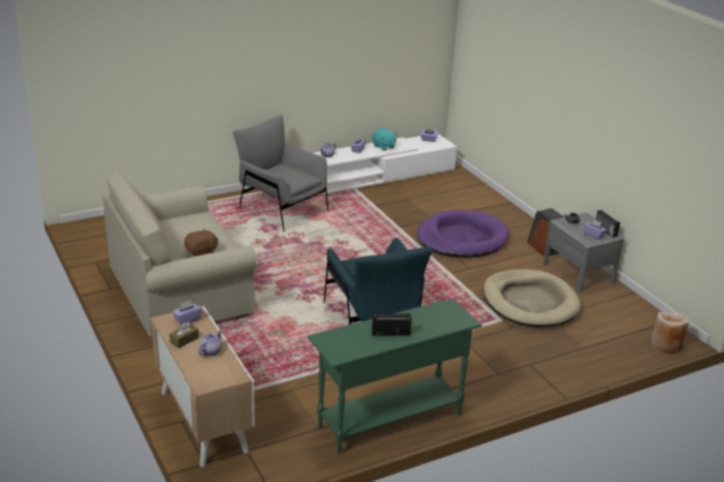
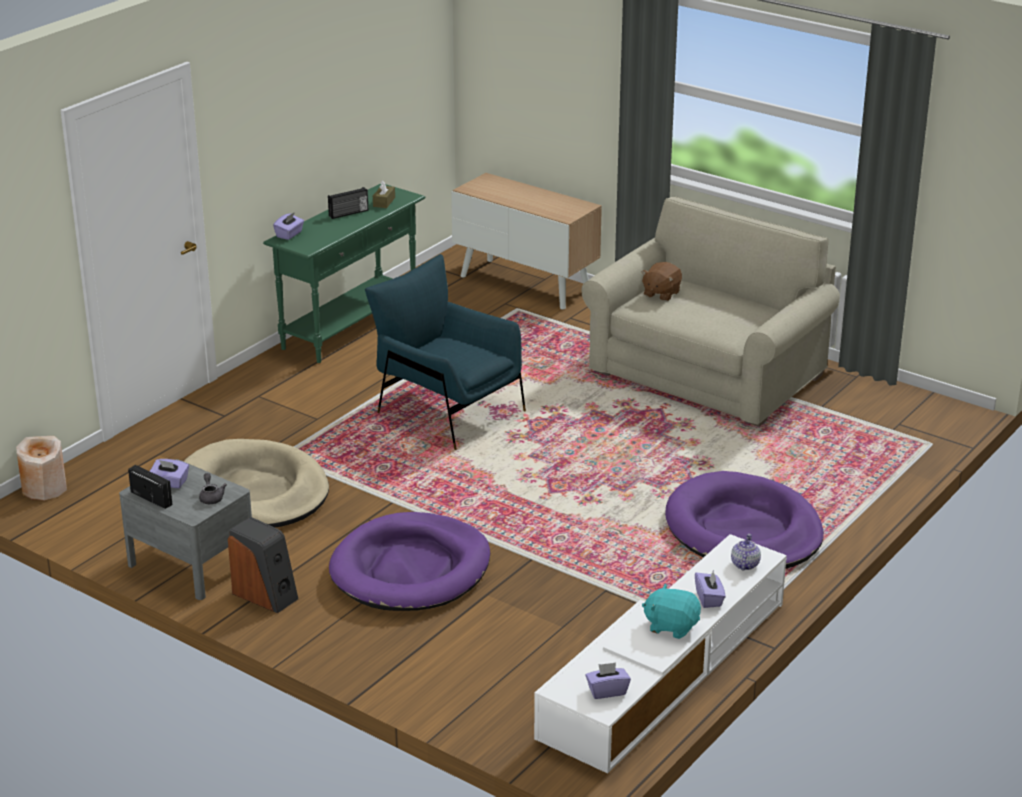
camera: 155 degrees right, 0 degrees up
brown tissue box [169,322,199,348] -> brown tissue box moved to [373,180,395,208]
purple tissue box [172,300,202,326] -> purple tissue box moved to [273,212,304,240]
teapot [198,330,222,356] -> none
grey armchair [233,115,329,232] -> purple dog bed [665,471,824,568]

